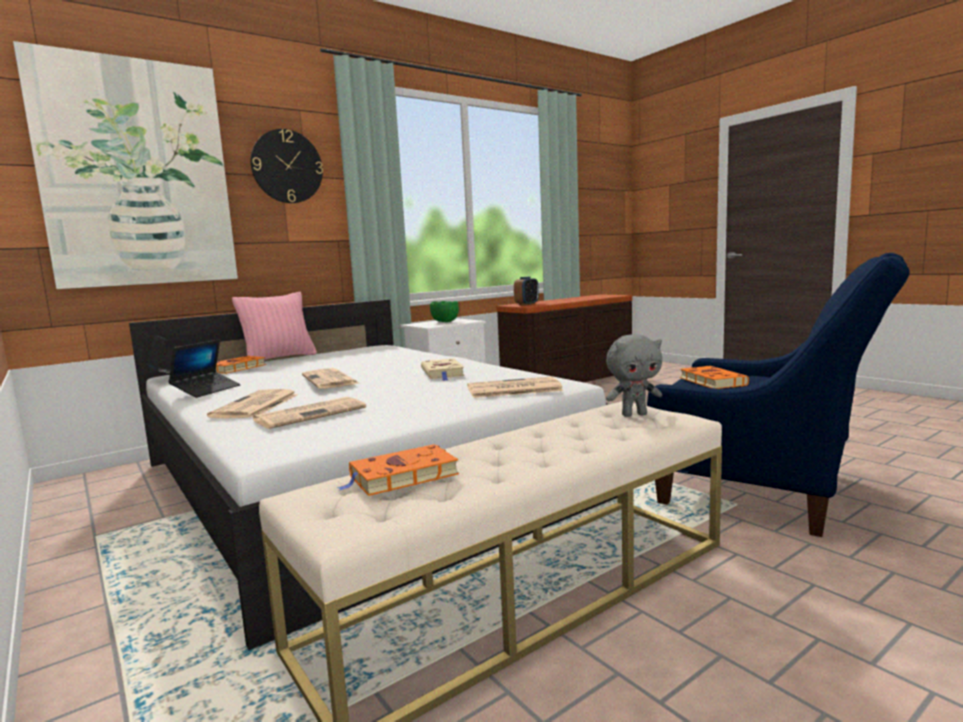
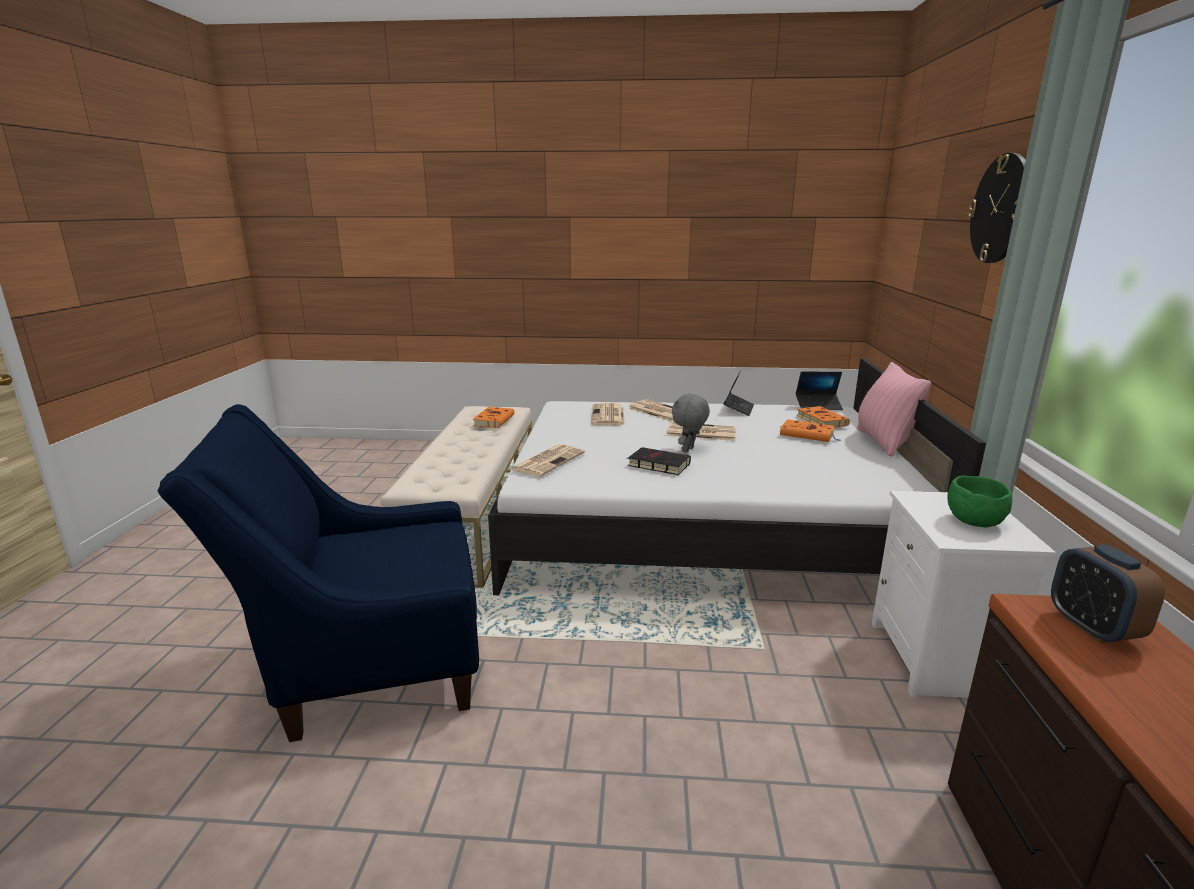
camera: 130 degrees right, 10 degrees up
picture [13,41,238,289] -> none
laptop [168,340,240,398] -> laptop turned 135 degrees counterclockwise [724,370,754,416]
beige book [421,358,465,381] -> black book [626,447,691,475]
grey plush toy [606,334,662,417] -> grey plush toy moved to [672,393,710,452]
orange book [680,366,749,389] -> orange book moved to [780,419,840,442]

